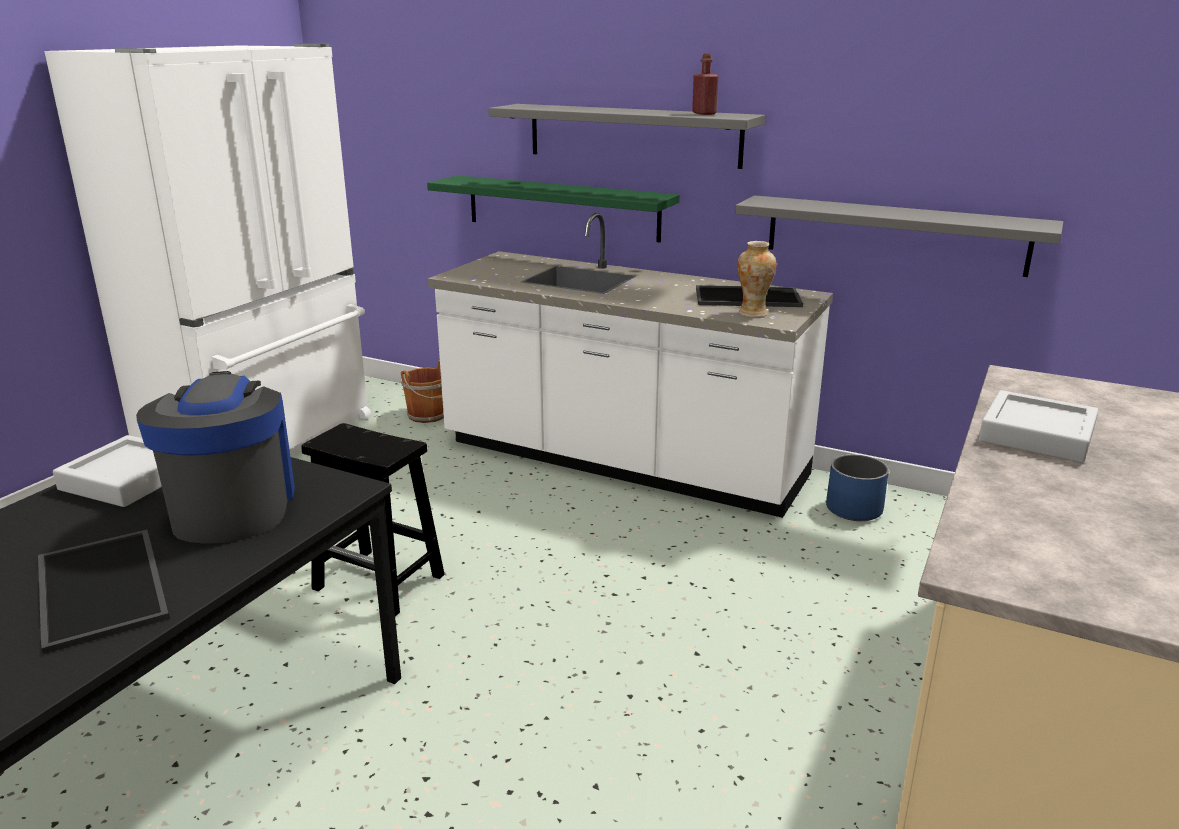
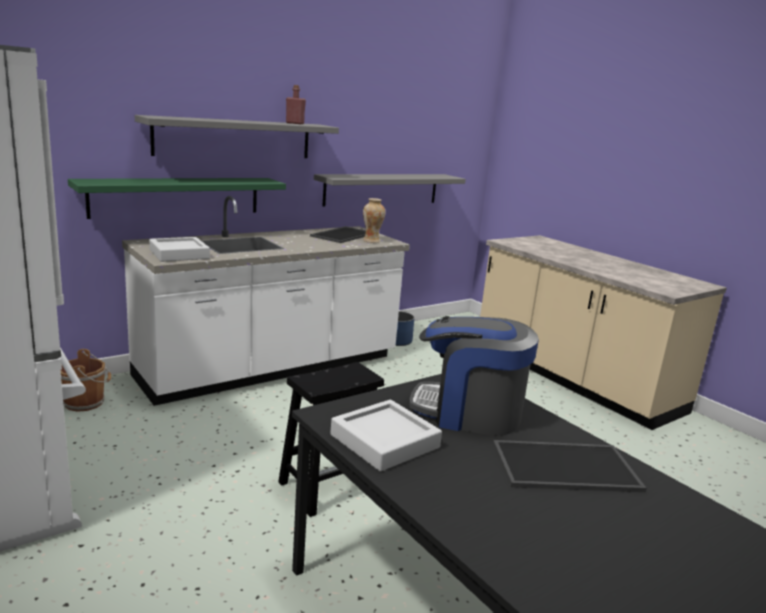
camera: 65 degrees left, 5 degrees down
grey tray [979,390,1099,463] -> grey tray moved to [149,237,210,262]

